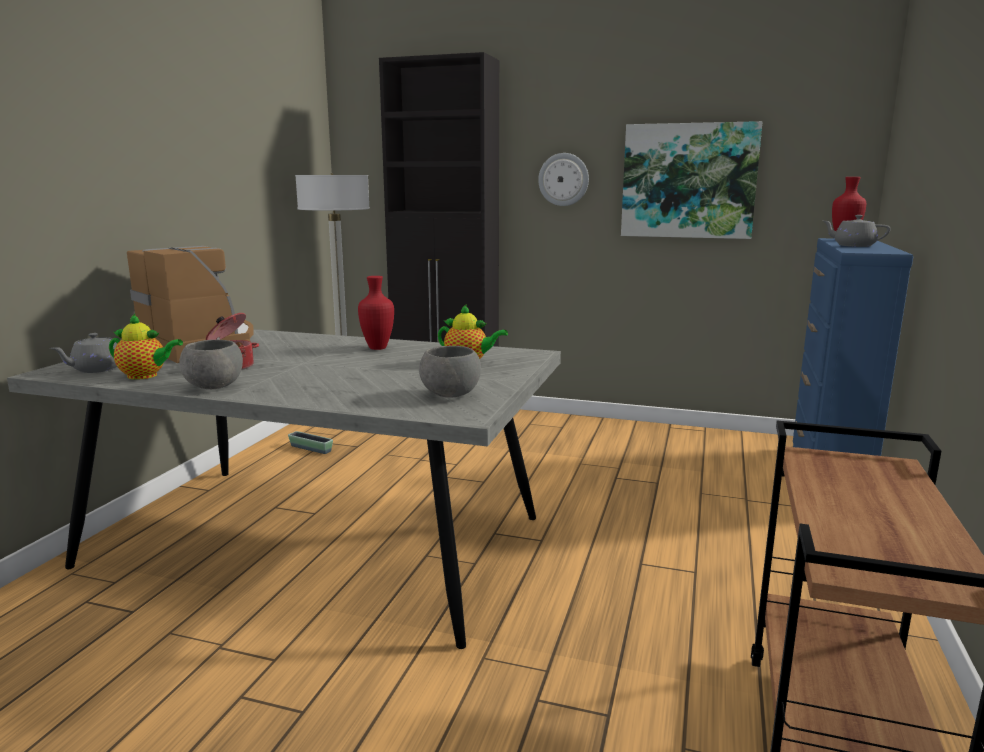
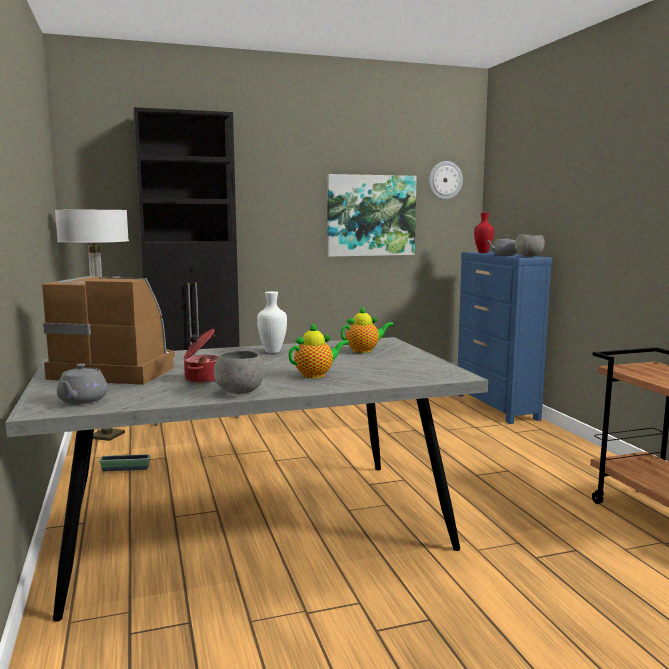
camera: 35 degrees left, 5 degrees down
teapot [109,314,183,380] -> teapot moved to [288,322,349,378]
red vase [358,276,394,350] -> white vase [257,291,287,353]
grey bowl [419,346,481,398] -> grey bowl moved to [515,234,545,257]
wall clock [538,153,589,206] -> wall clock moved to [429,161,463,200]

